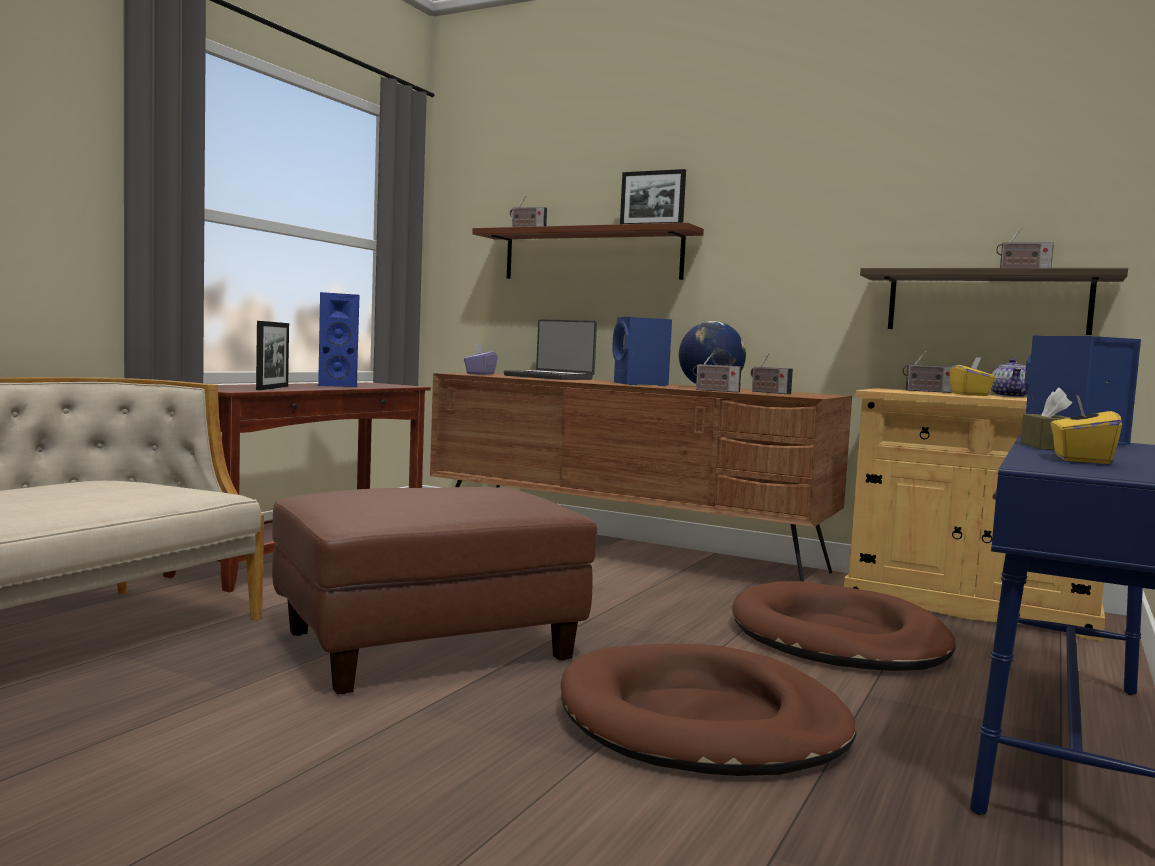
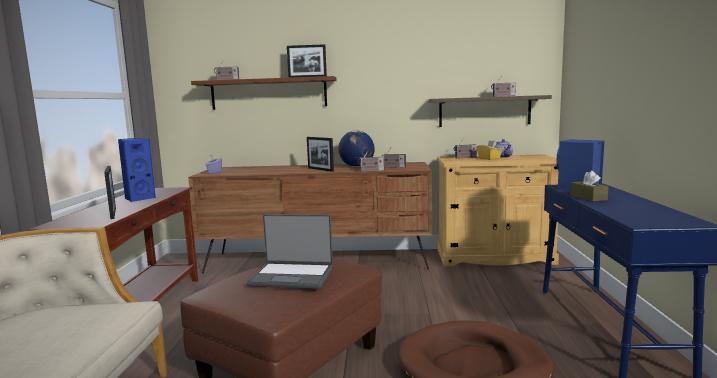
camera: 25 degrees left, 5 degrees up
laptop [504,319,597,380] -> laptop moved to [247,214,333,289]
blue speaker [612,317,672,386] -> picture frame [307,137,334,172]
brown dog bed [733,581,956,671] -> none
yellow tissue box [1050,395,1122,464] -> none

